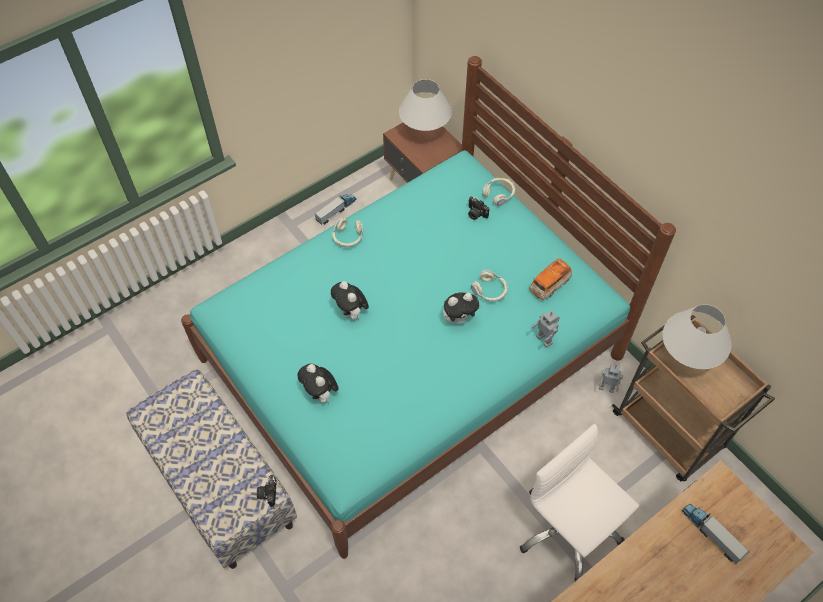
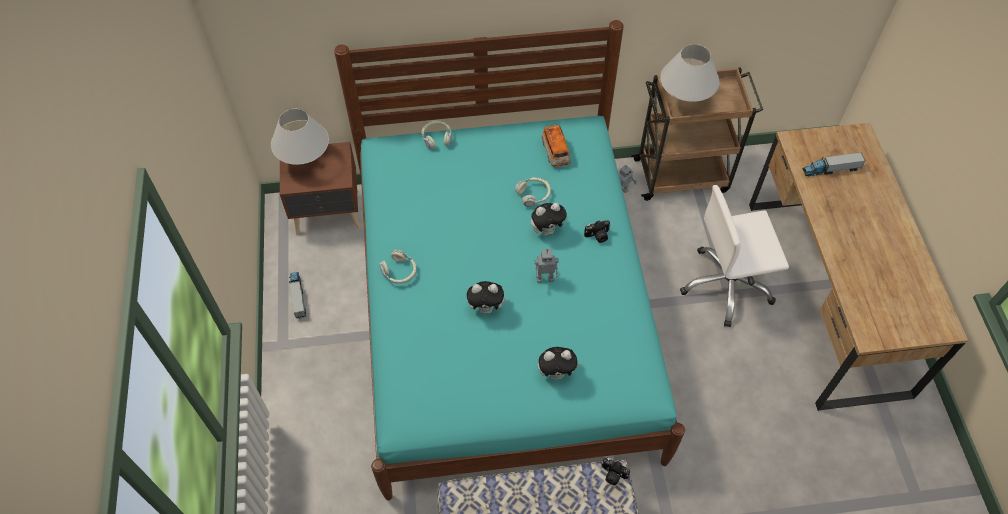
camera: 60 degrees left, 0 degrees up
plush toy [443,292,481,324] -> plush toy turned 60 degrees clockwise [531,203,568,236]
camera [468,197,489,220] -> camera moved to [584,220,611,243]
toy robot [531,311,560,348] -> toy robot moved to [535,249,559,283]

